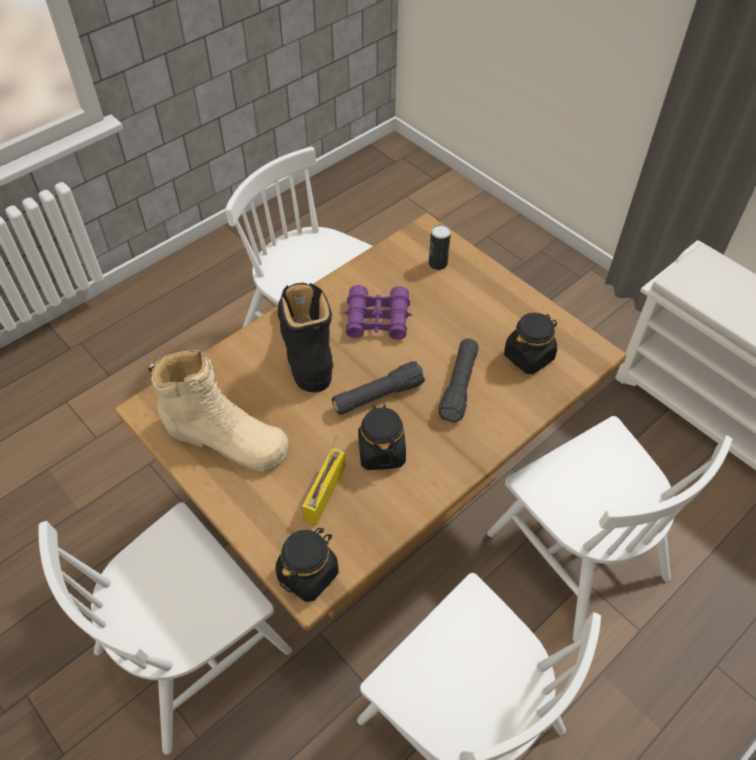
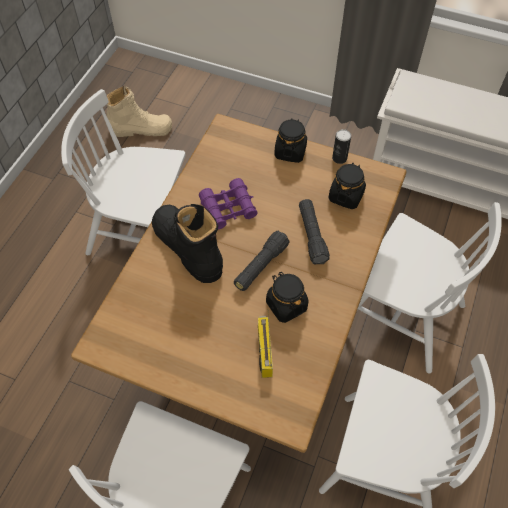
camera: 25 degrees left, 5 degrees up
beige boot [148,350,288,472] -> beige boot moved to [106,86,172,137]
black jar [276,528,338,602] -> black jar moved to [274,118,307,163]
can [429,225,451,270] -> can moved to [332,129,351,164]

